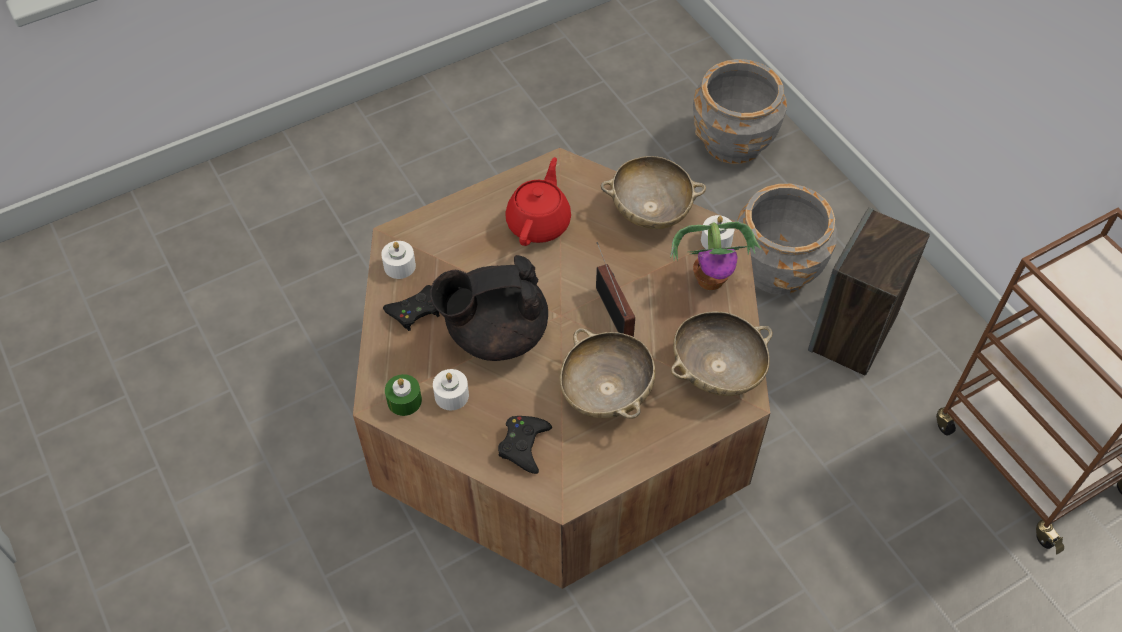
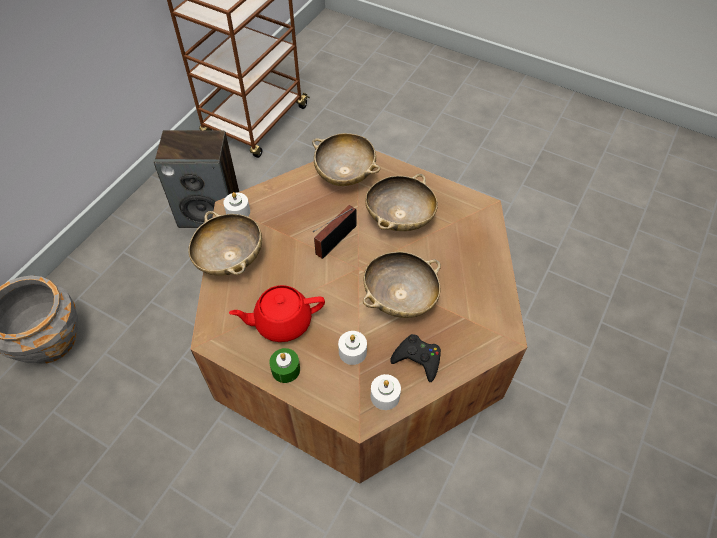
camera: 120 degrees left, 0 degrees up
green candle [385,374,422,416] -> green candle moved to [269,348,300,383]
black teapot [430,255,548,361] -> beige bowl [363,251,441,318]
white candle [433,369,469,411] -> white candle moved to [338,331,367,365]
black game controller [498,416,552,474] -> none
potted plant [670,221,761,290] -> none
grey planter [737,184,838,295] -> none

